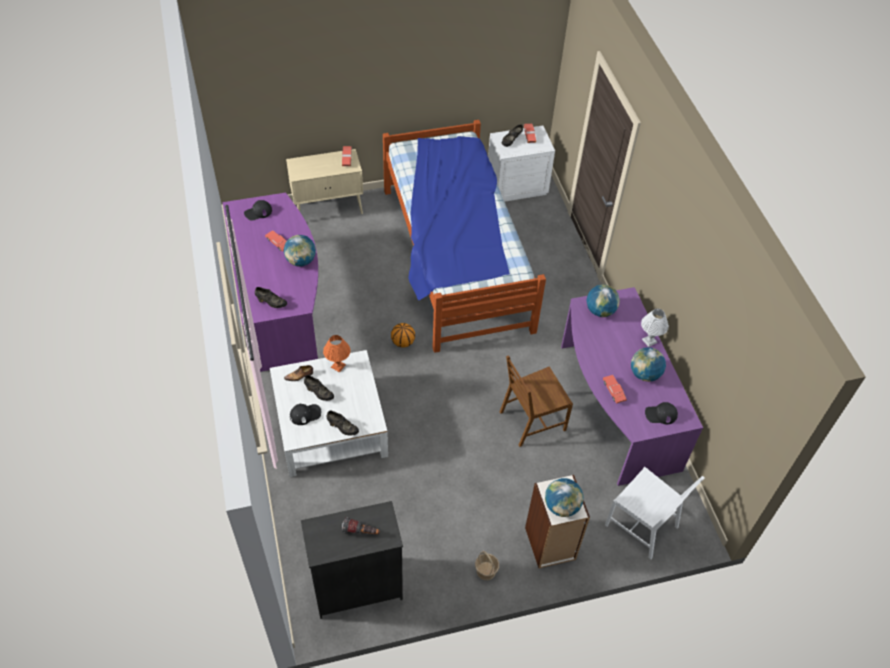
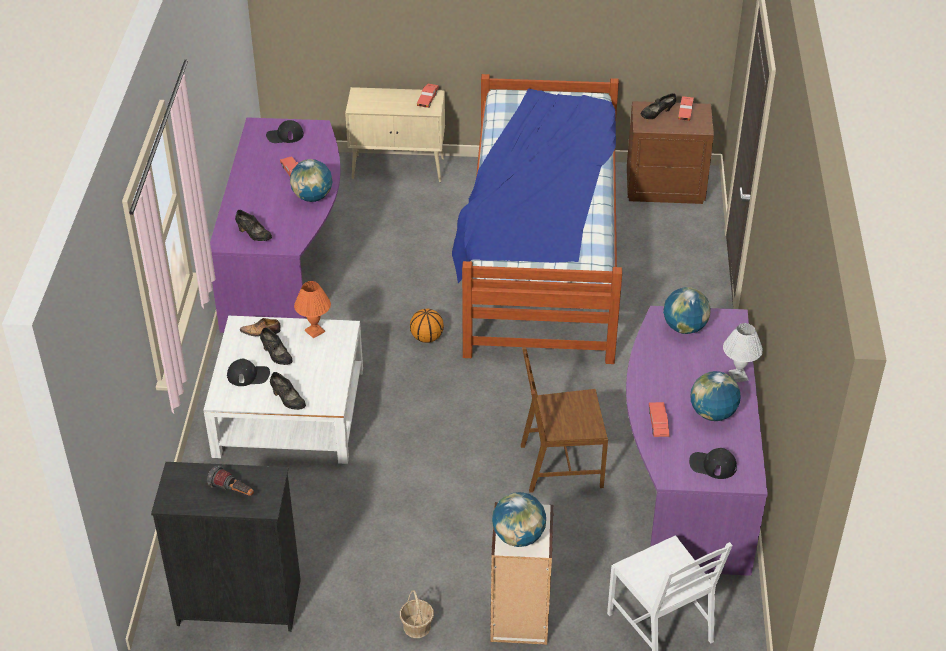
camera: 20 degrees right, 10 degrees down
white nightstand [488,126,555,202] -> brown nightstand [627,101,714,204]

